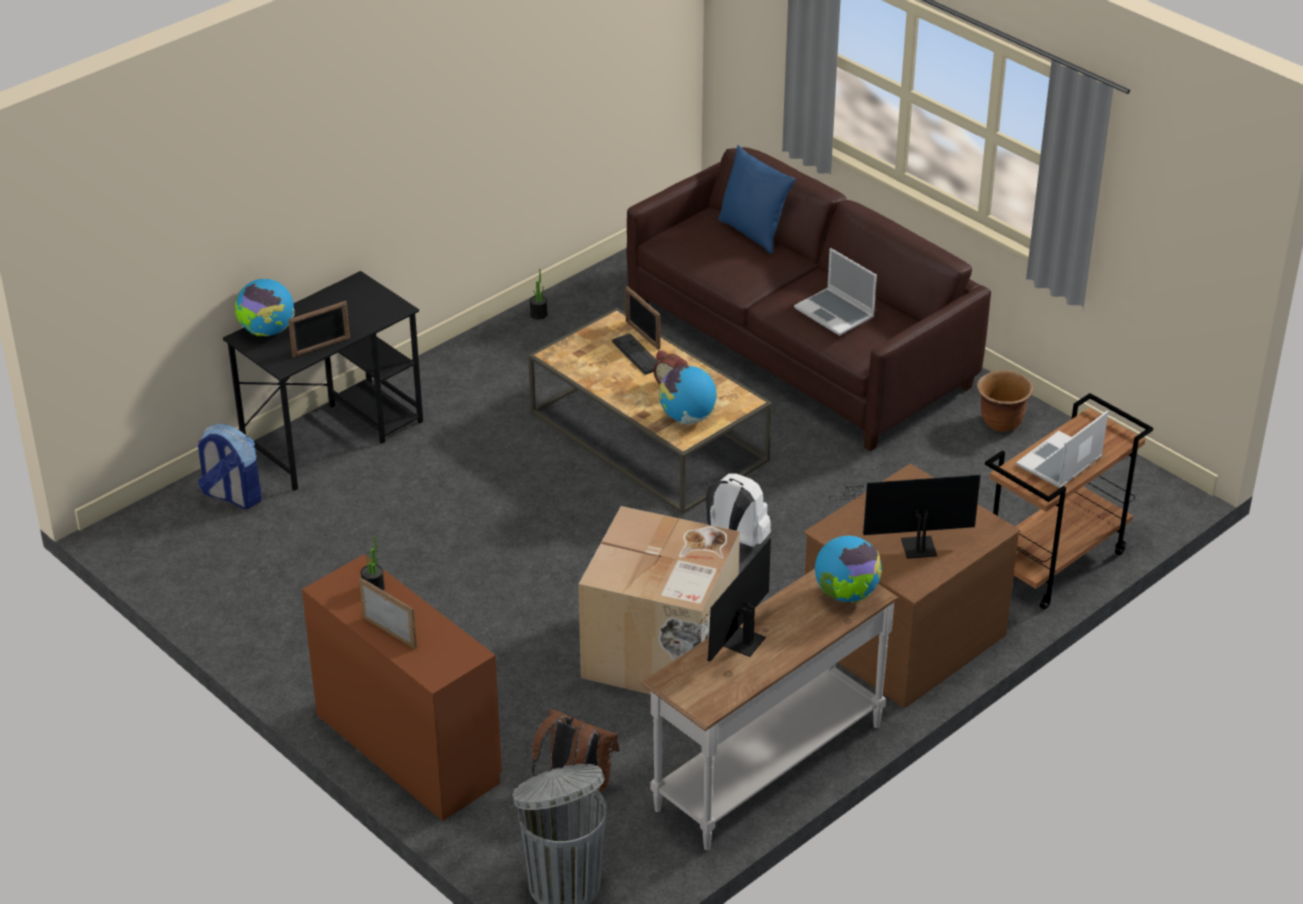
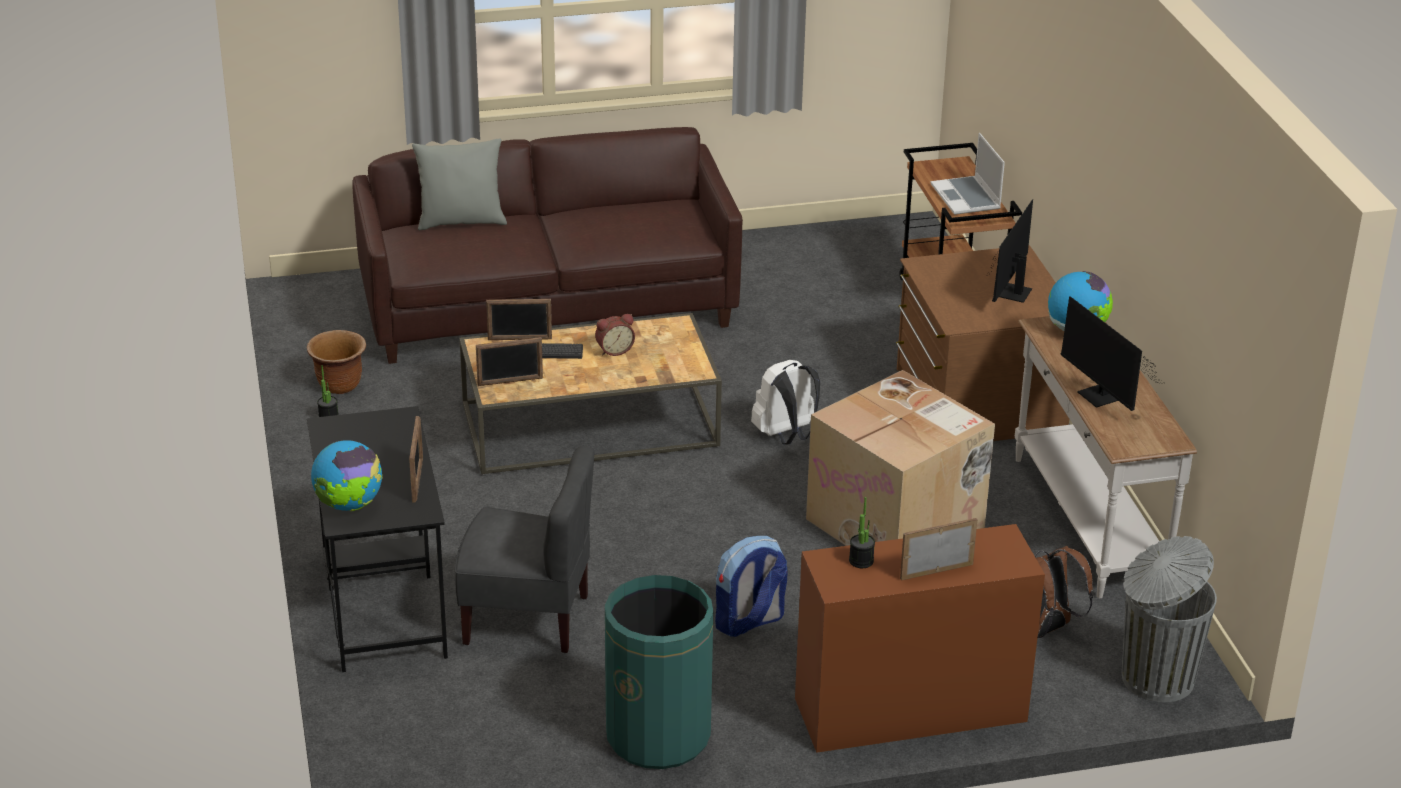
camera: 60 degrees left, 5 degrees down
backpack [198,424,262,509] -> backpack moved to [715,536,788,637]
globe [659,365,717,424] -> none
blue pillow [718,145,795,254] -> grey pillow [412,139,507,230]
laptop [794,248,877,336] -> none
brown planter [977,370,1033,432] -> brown planter moved to [307,330,366,394]
none -> grey chair [455,446,595,653]
none -> picture frame [476,337,543,386]
none -> green trash can [605,575,713,769]

